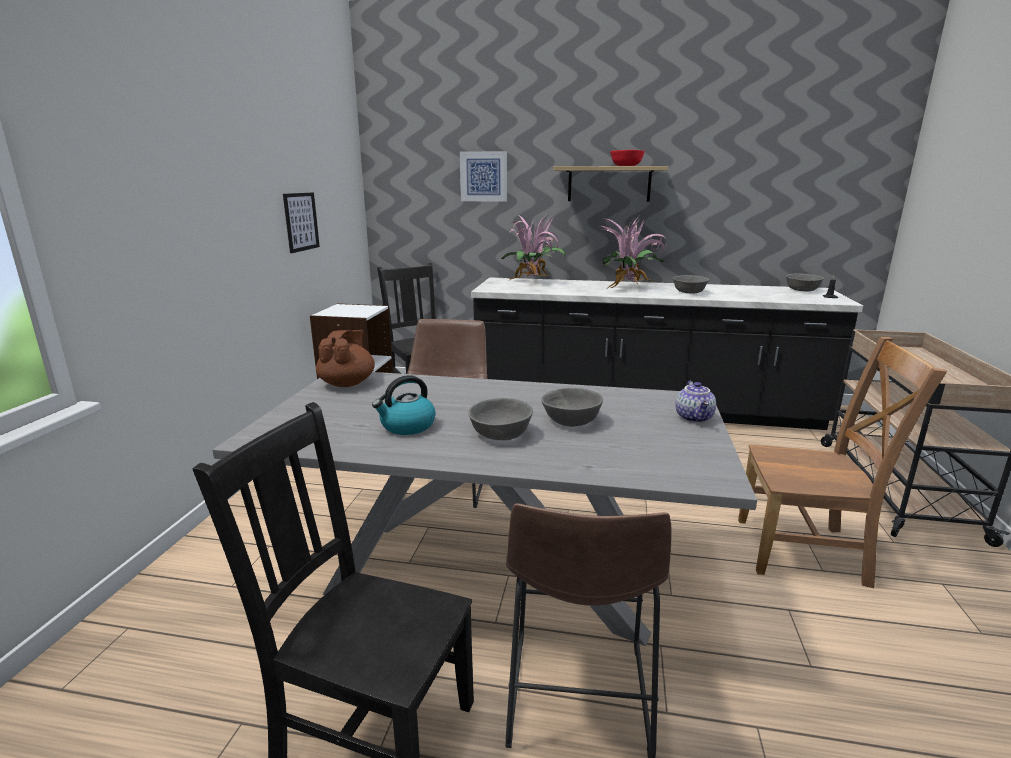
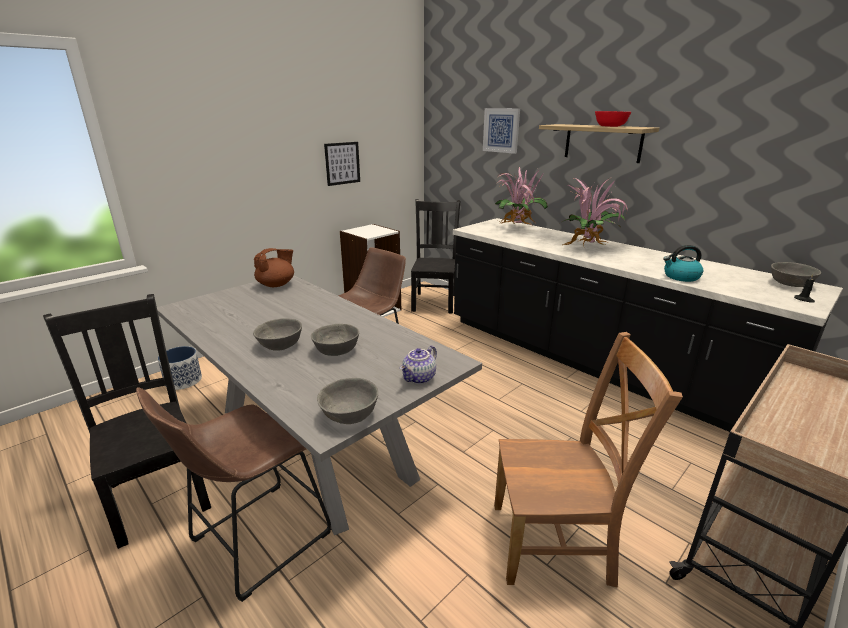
camera: 35 degrees right, 5 degrees up
kettle [372,375,436,435] -> kettle moved to [663,245,703,282]
grey bowl [673,275,709,294] -> grey bowl moved to [317,378,378,424]
brown chair [738,337,947,588] -> brown chair turned 45 degrees counterclockwise [494,332,683,588]
none -> planter [158,346,202,390]

